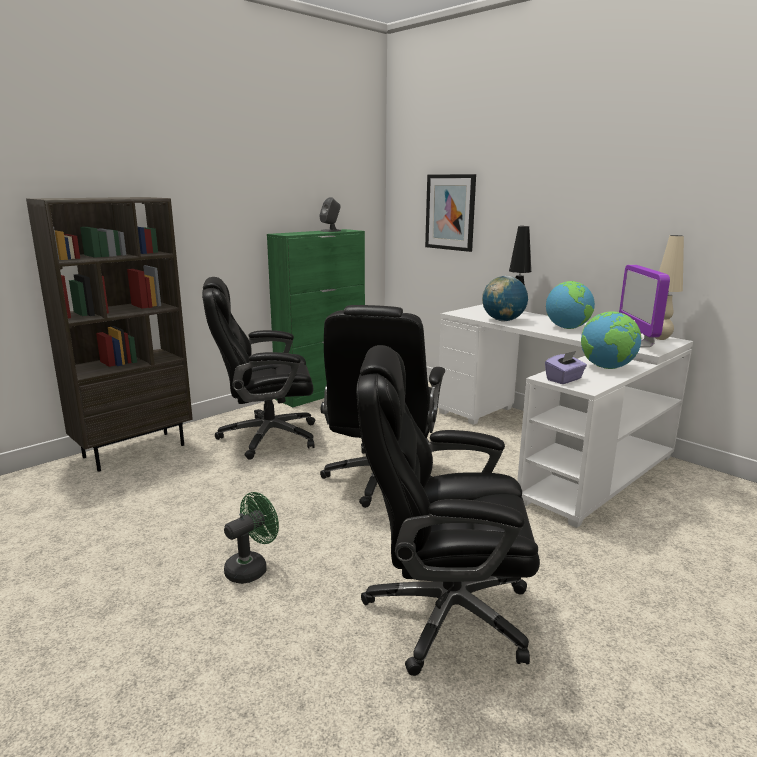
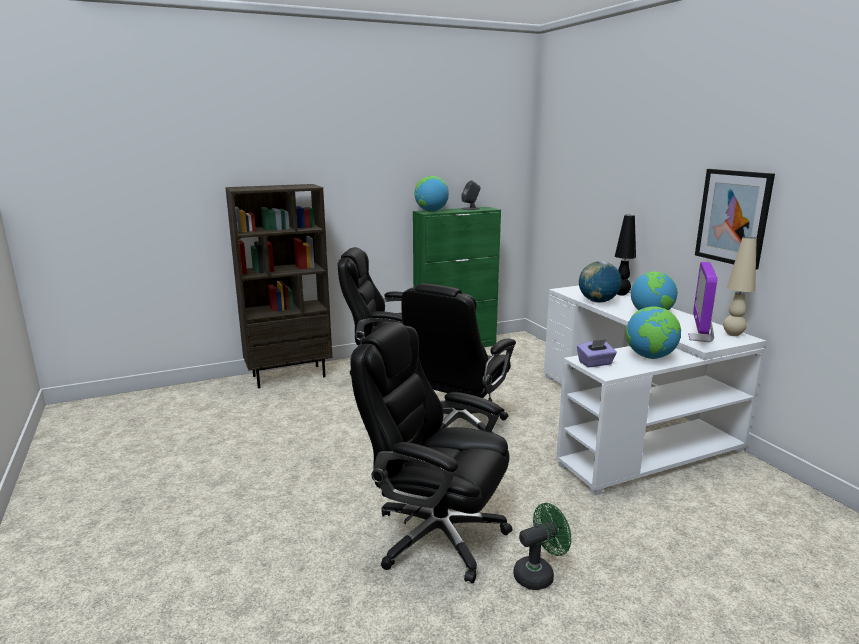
camera: 20 degrees right, 0 degrees up
green fan [224,492,279,584] -> green fan moved to [513,503,571,590]
picture [425,174,476,252] -> picture moved to [695,169,775,269]
none -> globe [415,176,449,212]

